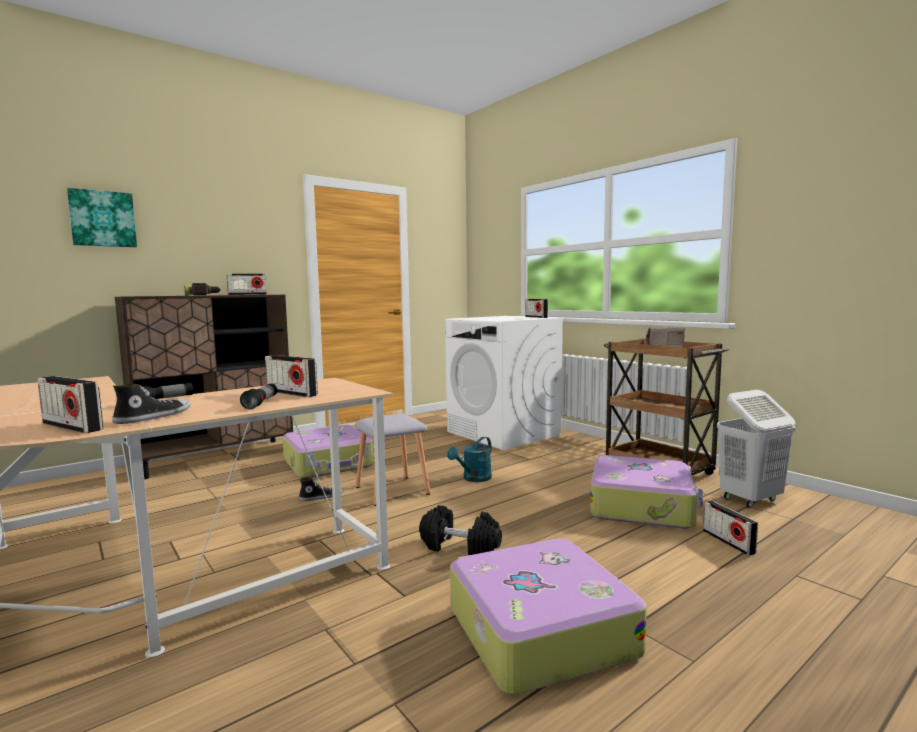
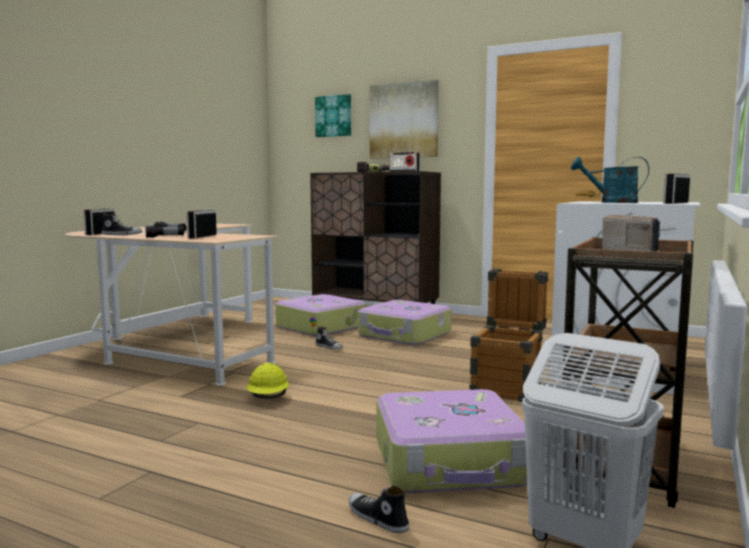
camera: 65 degrees right, 0 degrees up
grey stool [355,414,430,506] -> none
black dumbbell [419,505,502,555] -> yellow hard hat [246,363,289,398]
turquoise watering can [447,437,492,482] -> turquoise watering can moved to [571,157,649,203]
suitcase [450,538,647,695] -> suitcase moved to [275,294,365,337]
radio [703,501,758,555] -> shoe [349,485,409,533]
none -> picture [370,80,439,159]
none -> crate [469,269,548,402]

